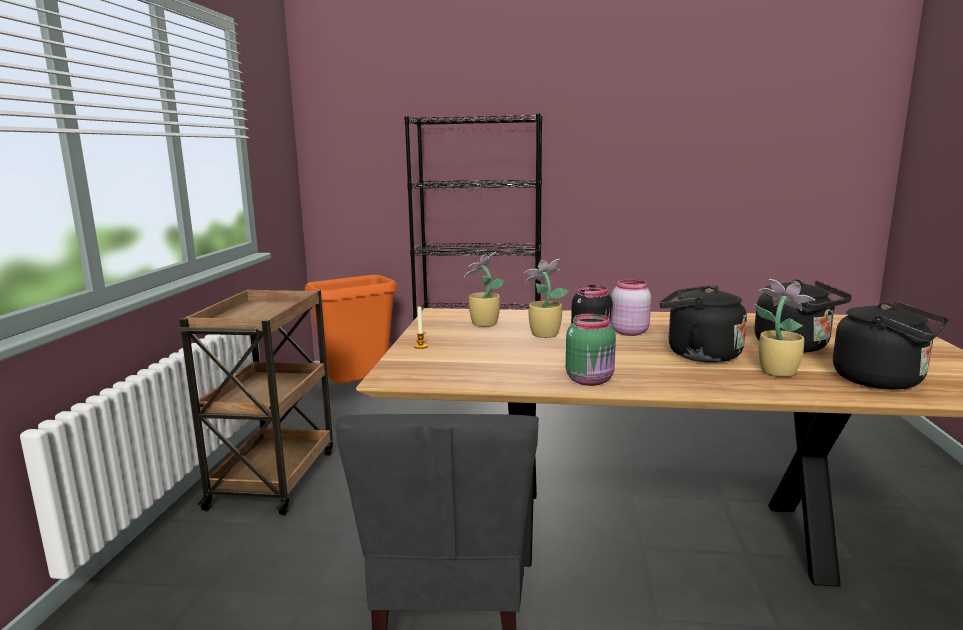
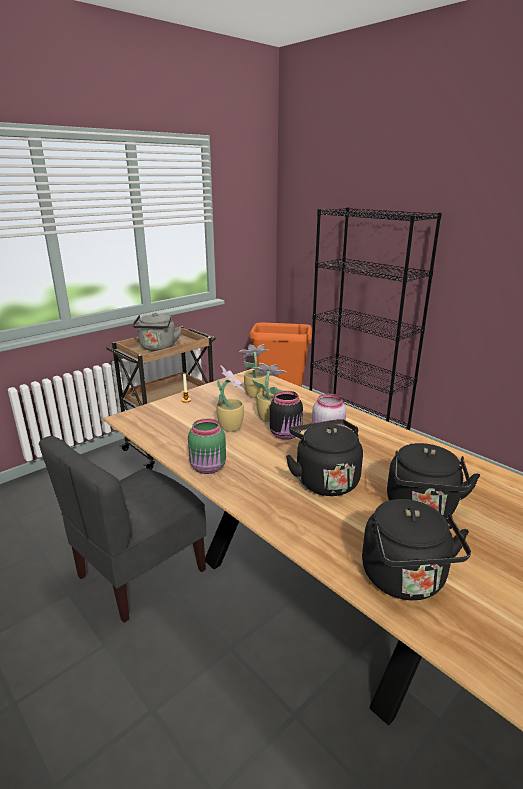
camera: 40 degrees right, 10 degrees up
potted plant [755,279,815,377] -> potted plant moved to [217,365,245,432]
none -> grey kettle [133,313,182,351]

